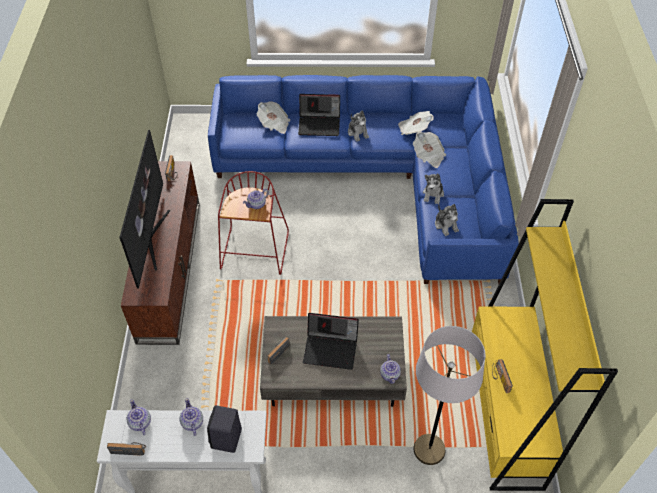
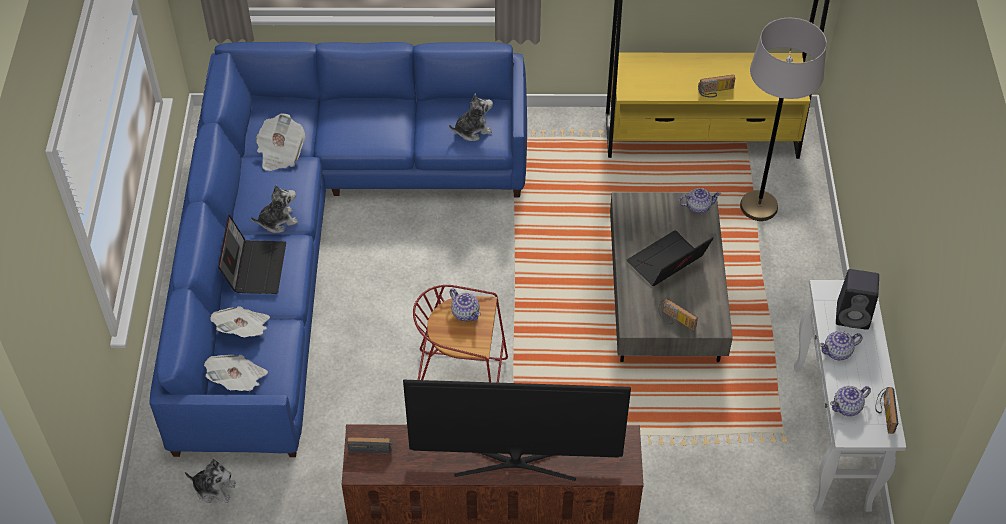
camera: 90 degrees left, 0 degrees up
laptop [303,313,359,370] -> laptop turned 135 degrees counterclockwise [627,230,714,286]
newspaper [413,131,446,168] -> newspaper moved to [204,355,268,391]
plush toy [423,173,444,204] -> plush toy moved to [185,459,236,503]

